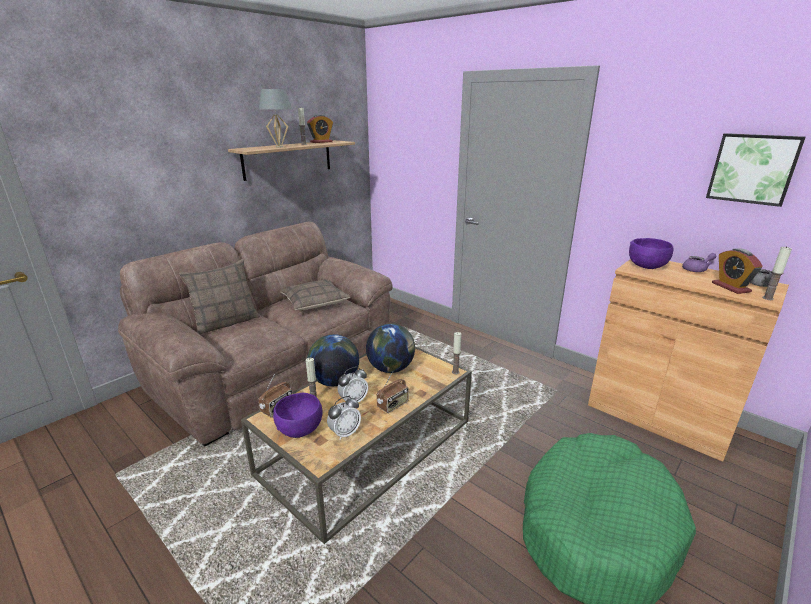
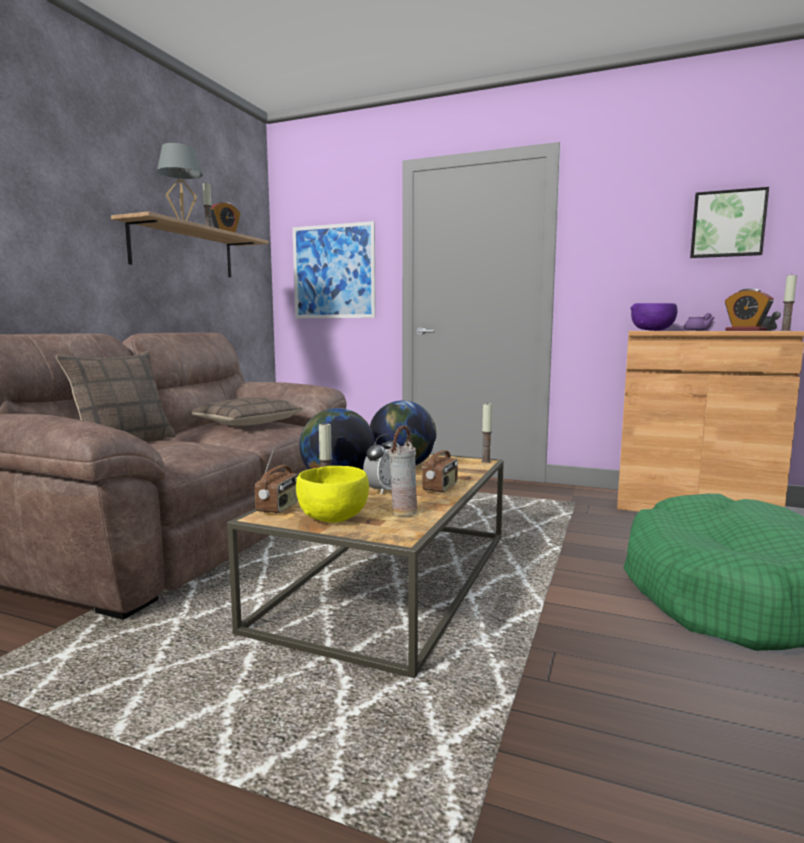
camera: 20 degrees left, 15 degrees down
purple bowl [273,393,322,438] -> yellow bowl [296,466,369,523]
alarm clock [327,396,361,440] -> vase [389,425,418,516]
none -> picture [293,221,376,318]

